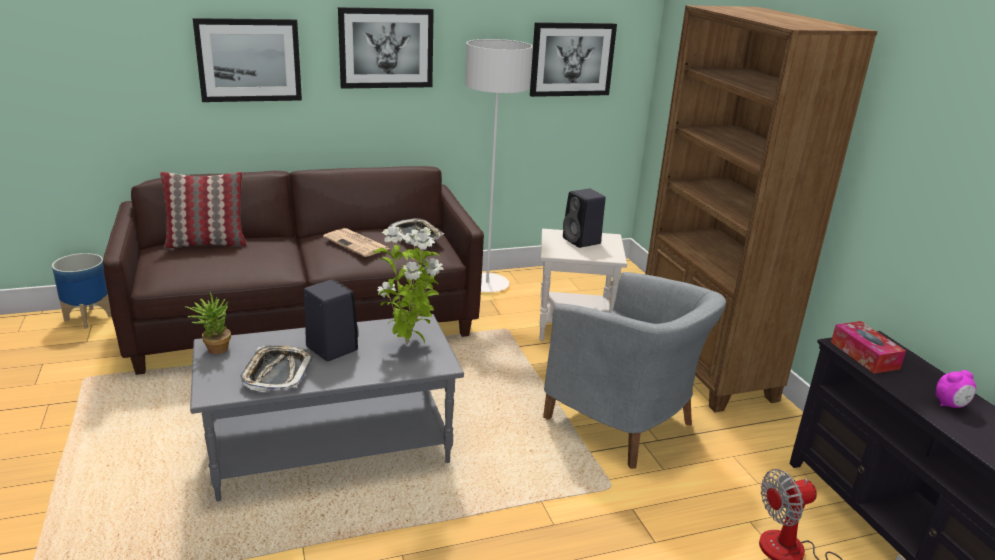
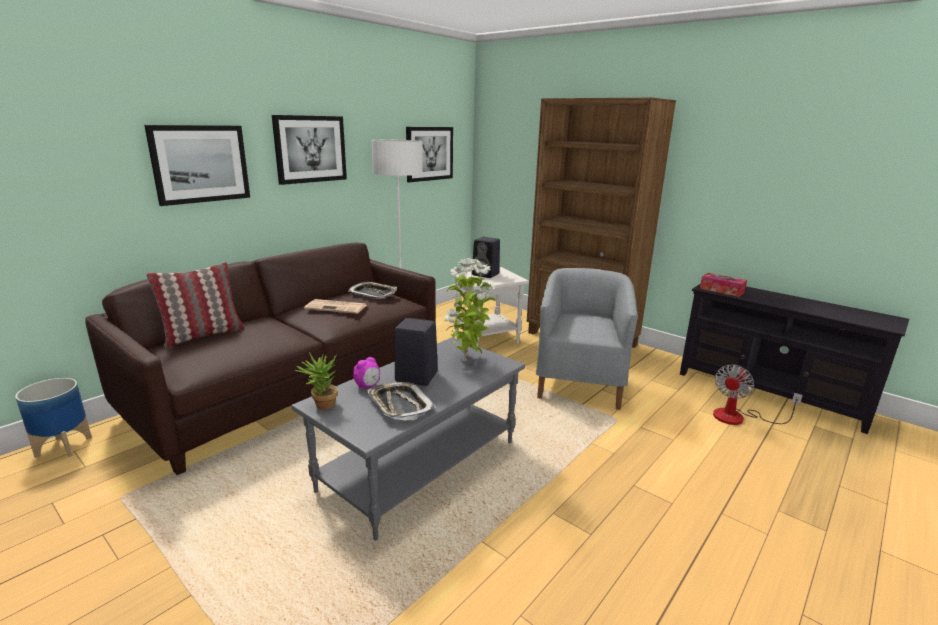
camera: 30 degrees left, 5 degrees down
grey armchair [543,272,726,469] -> grey armchair turned 90 degrees counterclockwise [536,268,638,410]
alarm clock [936,370,976,408] -> alarm clock moved to [353,357,380,389]

